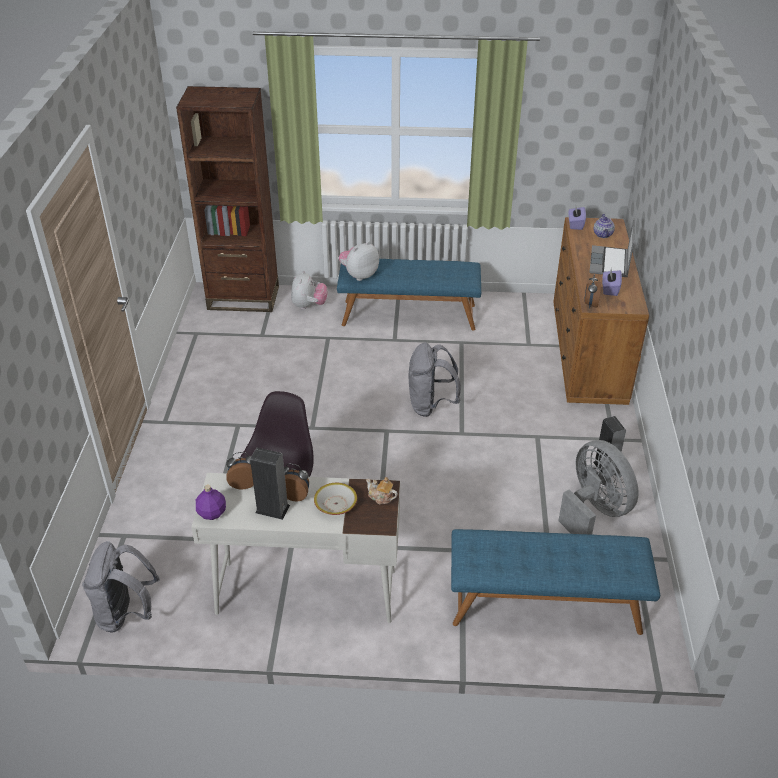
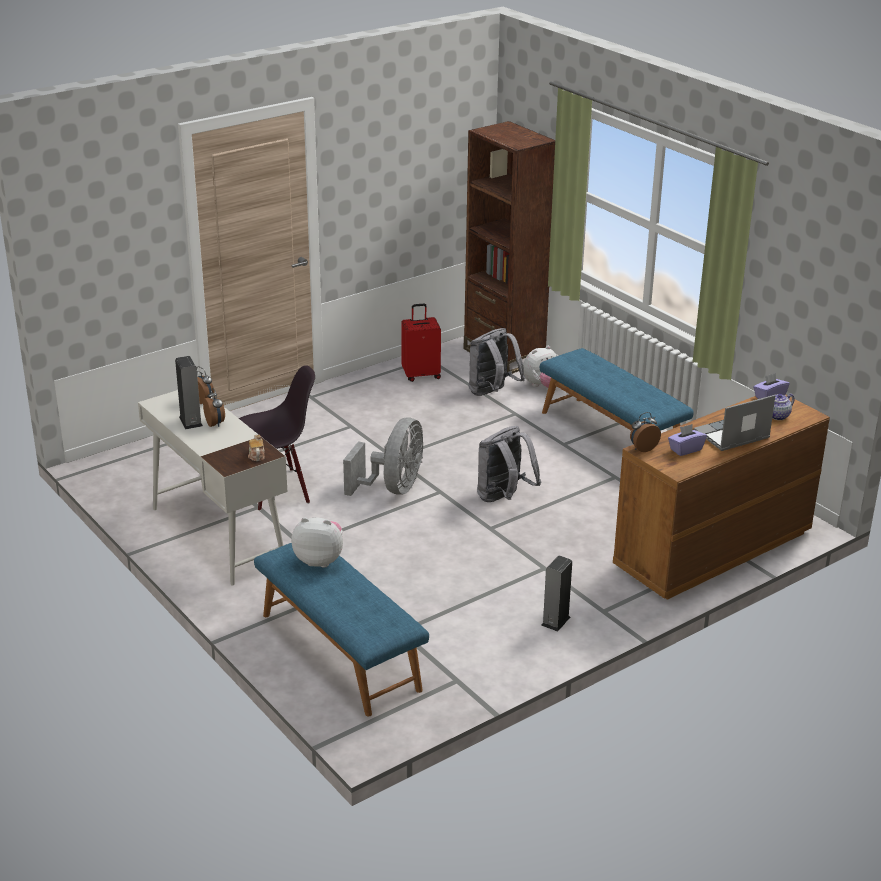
camera: 50 degrees right, 10 degrees down
grey backpack [82,541,160,632] -> grey backpack moved to [469,328,525,396]
purple bottle [196,485,226,520] -> none
bowl [314,483,357,515] -> none
plush toy [339,241,379,281] -> plush toy moved to [291,517,343,568]
grey fan [558,440,638,535] -> grey fan moved to [343,417,423,496]
none -> red suitcase [401,304,441,382]

